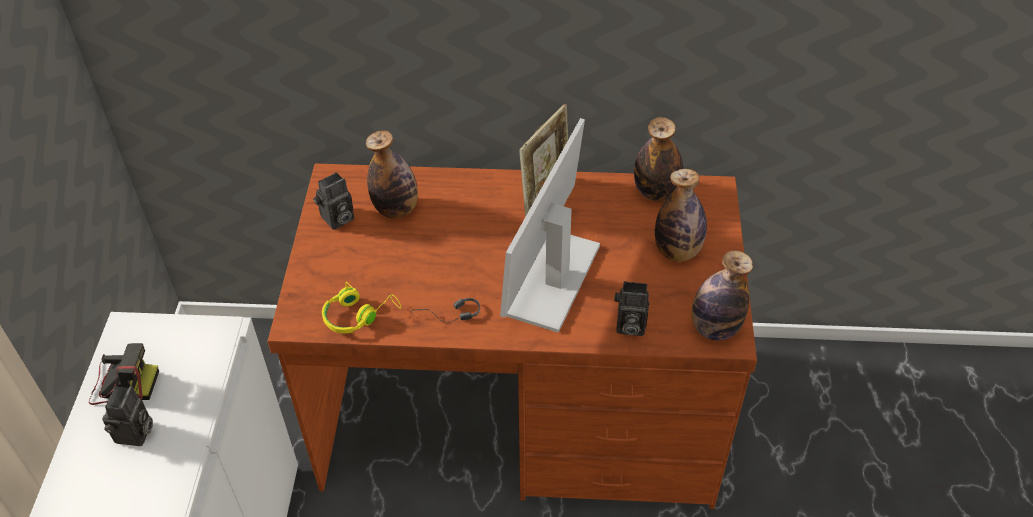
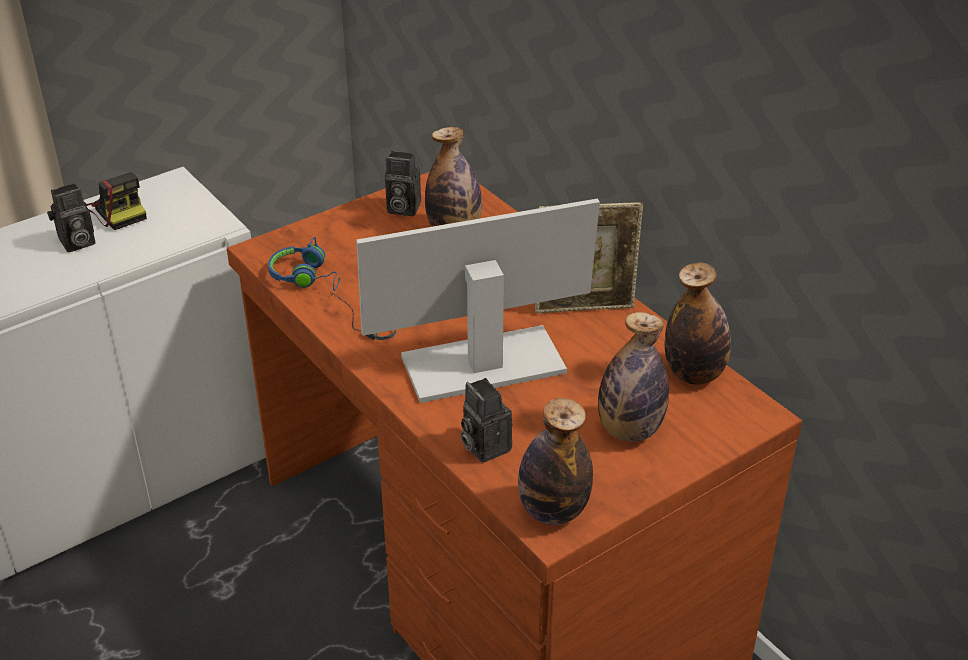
camera: 50 degrees right, 10 degrees down
yellow headphones [322,282,401,334] -> blue headphones [268,237,341,291]

